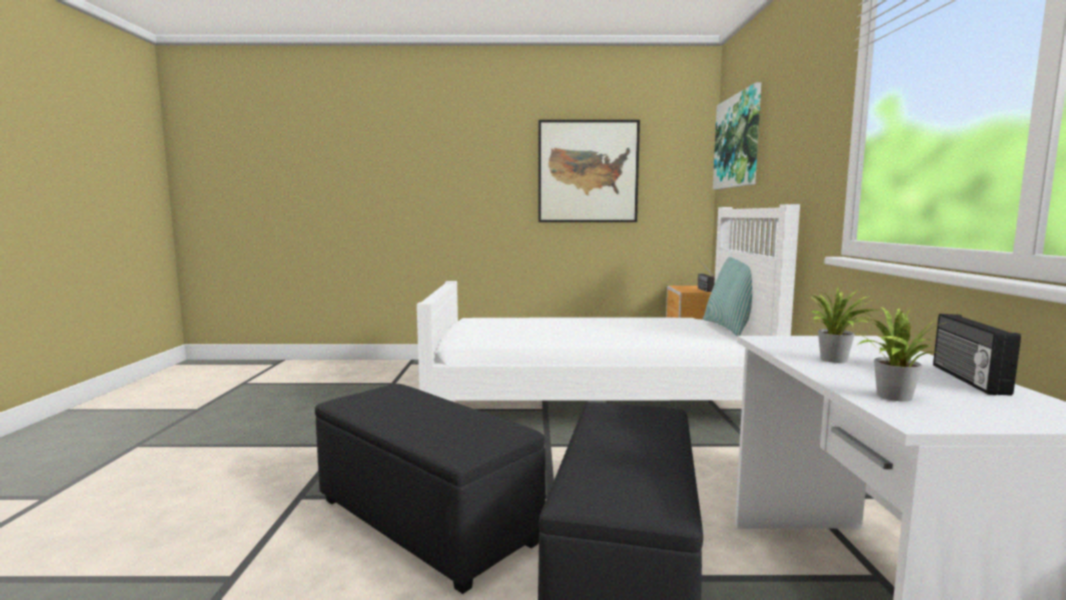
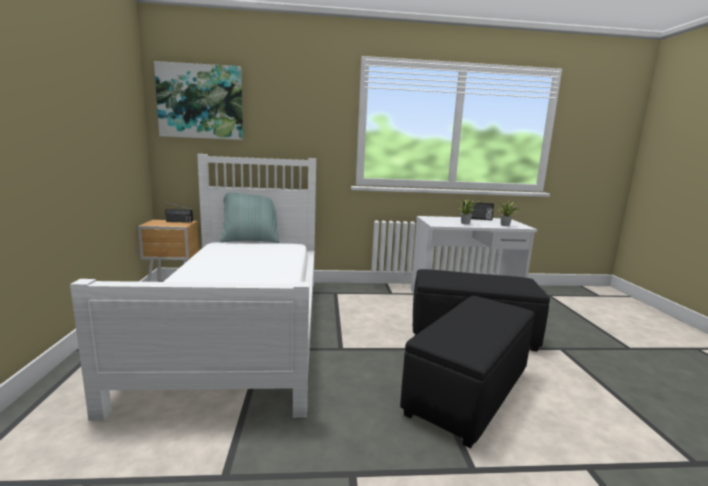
camera: 95 degrees left, 5 degrees up
picture [538,120,640,222] -> none

